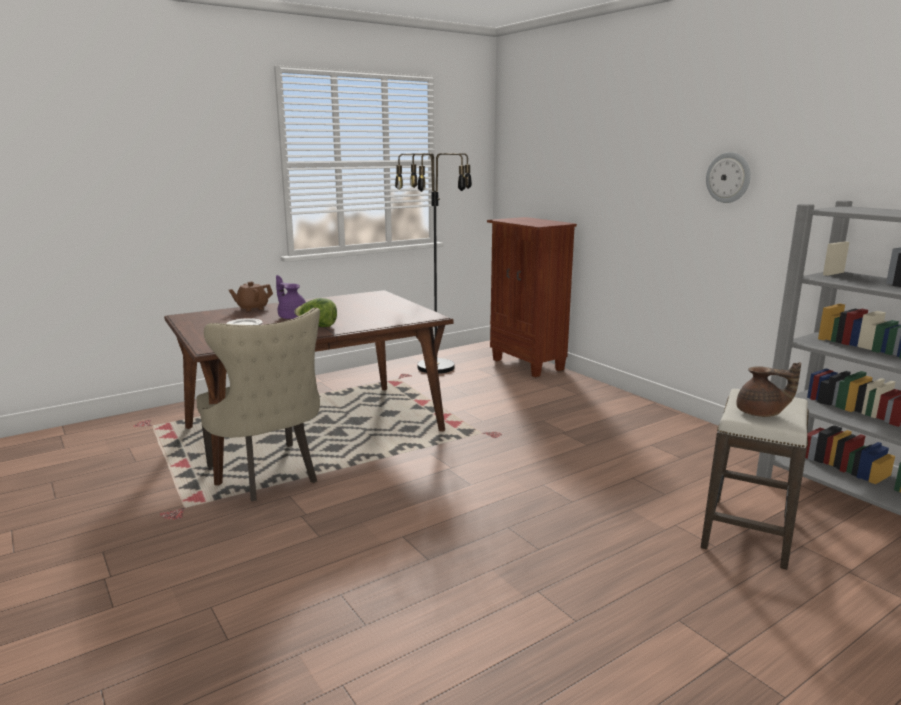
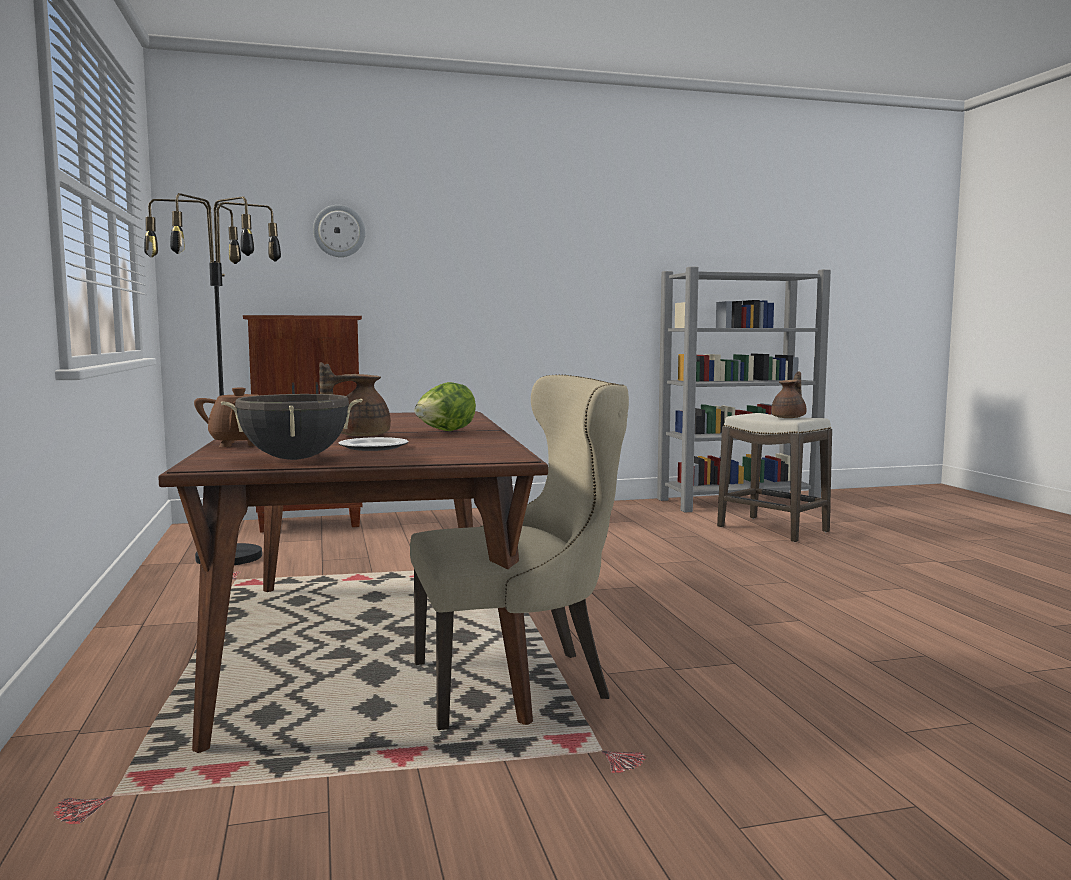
camera: 70 degrees left, 10 degrees down
purple teapot [276,275,306,319] -> brown teapot [319,362,391,436]
wall clock [706,152,751,203] -> wall clock moved to [313,205,365,257]
none -> black cooking pot [221,394,362,460]

